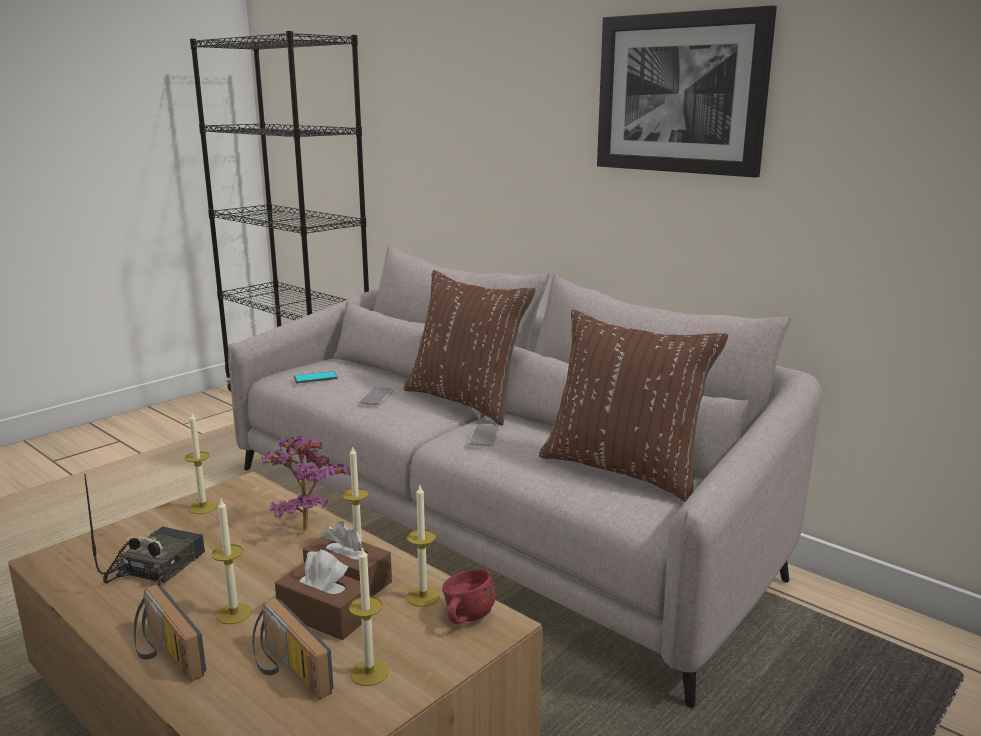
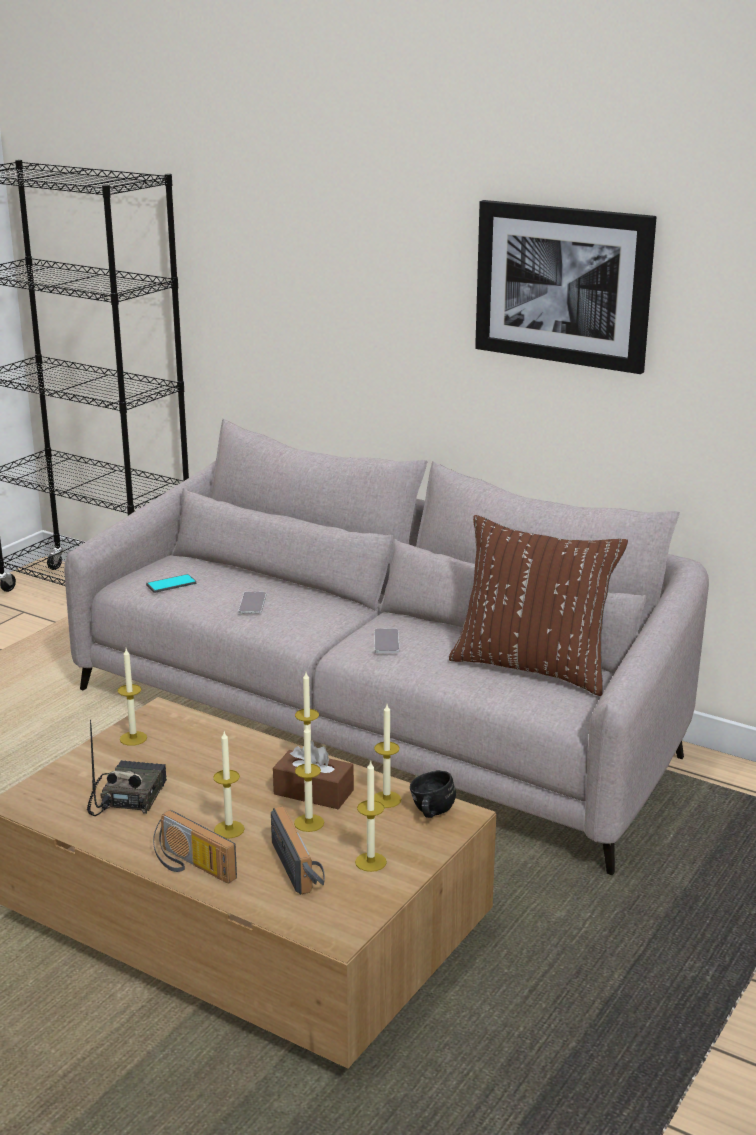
camera: 10 degrees left, 5 degrees up
radio [252,597,333,699] -> radio turned 150 degrees counterclockwise [271,806,325,895]
potted plant [262,435,351,532] -> none
brown tissue box [275,549,370,641] -> candle [294,726,324,832]
brown pillow [403,270,536,425] -> none
red mug [442,568,496,624] -> black mug [410,770,456,818]

